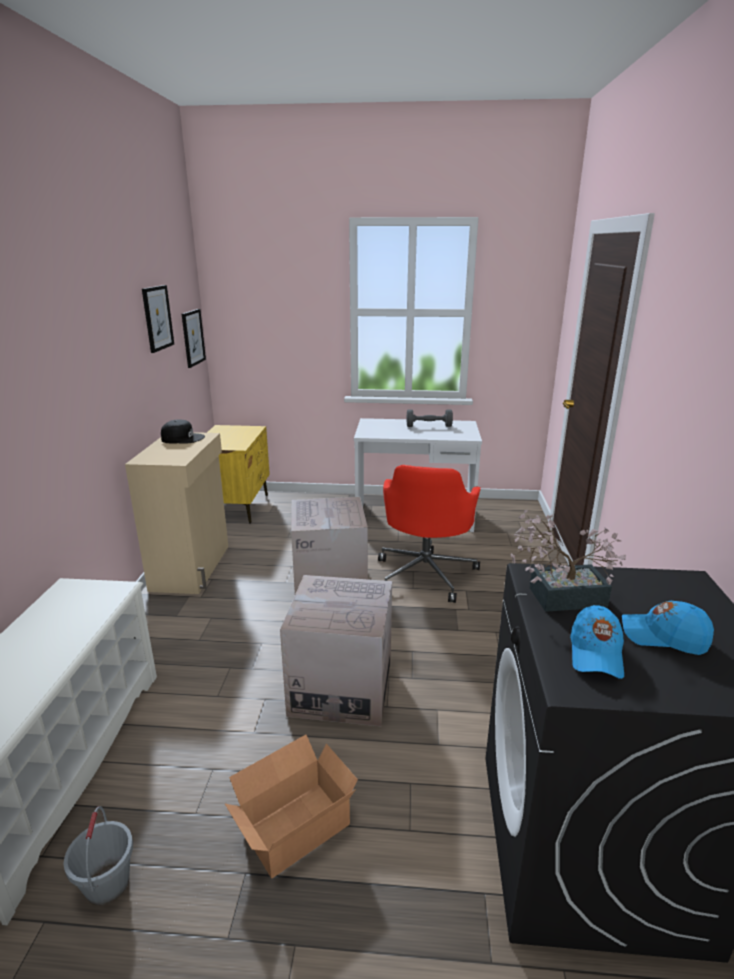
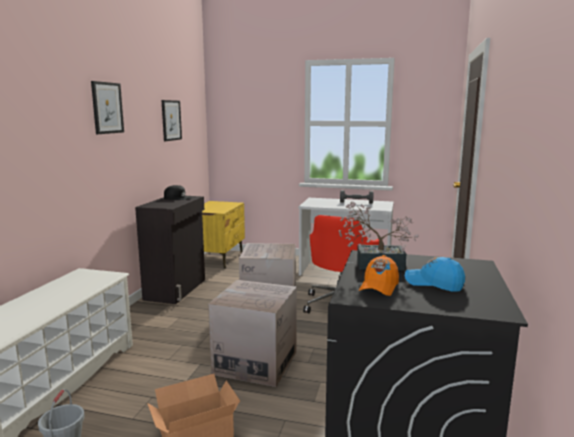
camera: 10 degrees right, 10 degrees down
beige cabinet [125,432,229,594] -> black cabinet [135,196,205,304]
picture [182,309,206,368] -> picture moved to [91,81,124,134]
blue cap [570,605,624,679] -> orange cap [359,255,399,296]

